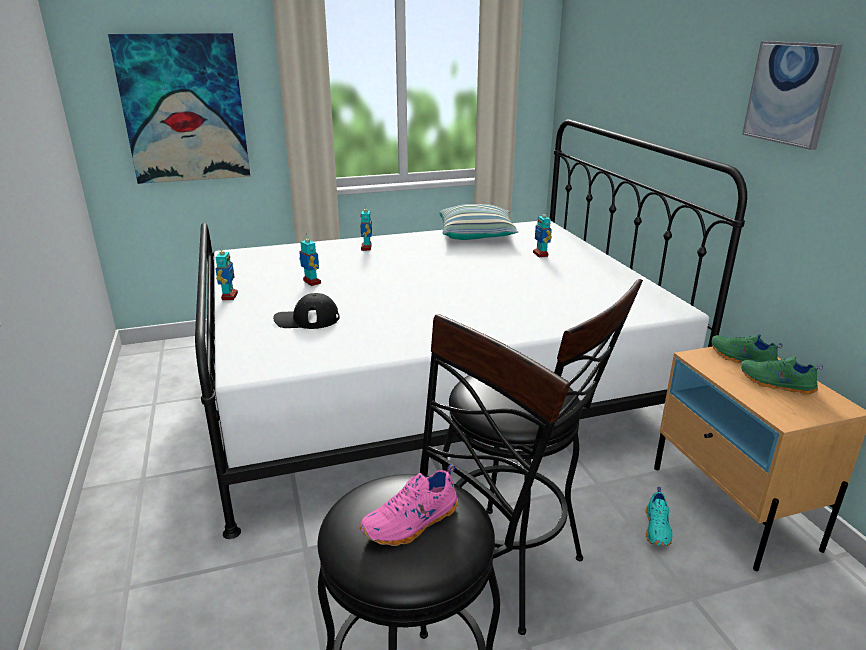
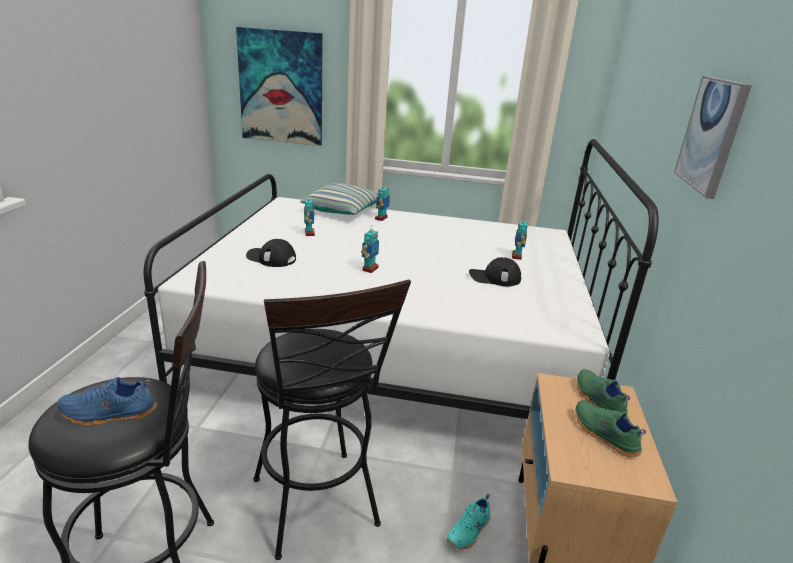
camera: 25 degrees right, 0 degrees up
toy robot [216,251,238,300] -> toy robot moved to [361,225,379,273]
pink shoe [360,464,458,546] -> blue shoe [57,377,157,426]
pillow [439,204,518,240] -> pillow moved to [300,183,378,215]
none -> black cap [469,257,521,286]

